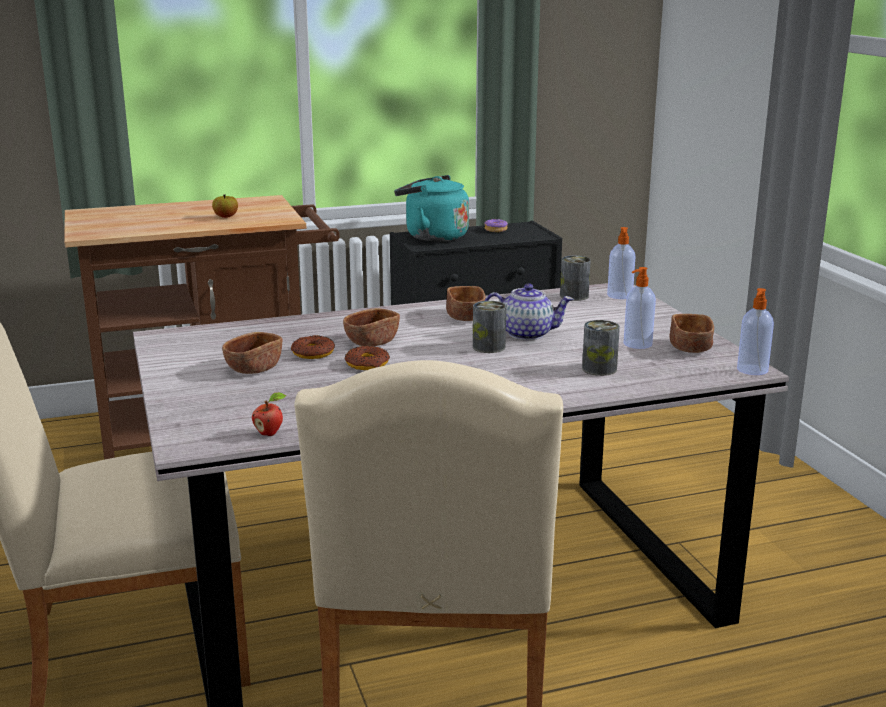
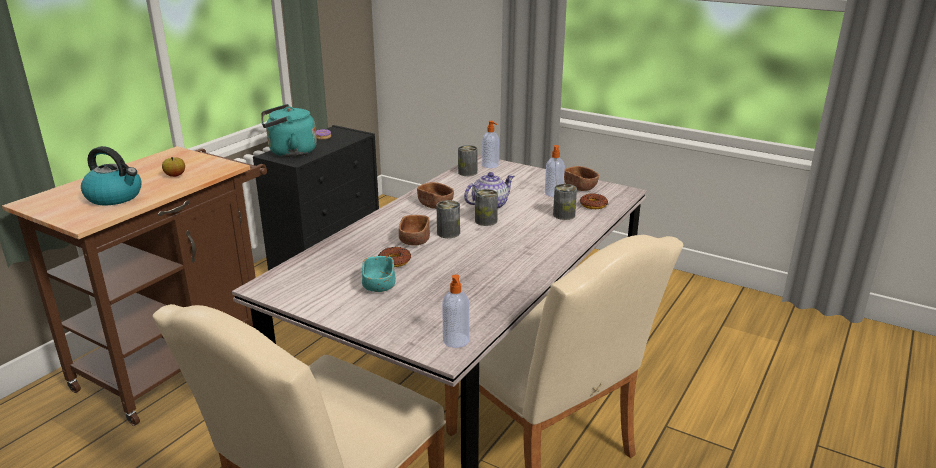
camera: 40 degrees left, 5 degrees up
brown bowl [222,332,282,374] -> turquoise bowl [362,256,396,292]
apple [252,392,287,436] -> none
donut [345,346,390,370] -> donut moved to [580,194,608,209]
soap dispenser [737,288,774,375] -> soap dispenser moved to [442,274,469,348]
none -> kettle [81,146,142,205]
none -> can [436,200,460,238]

